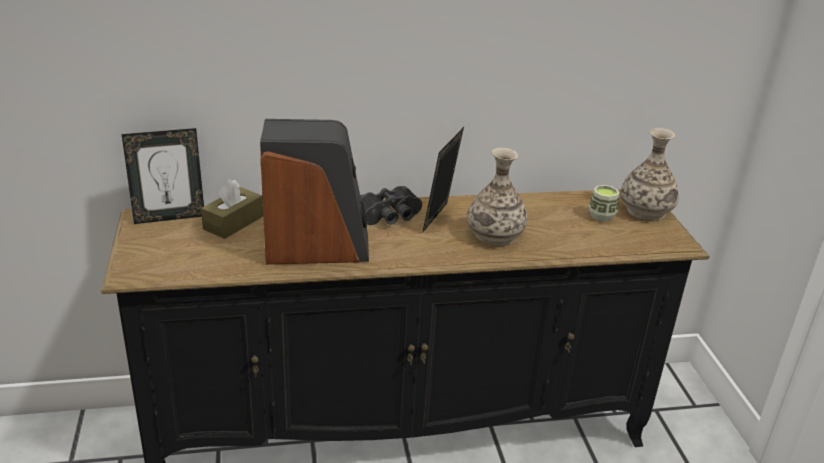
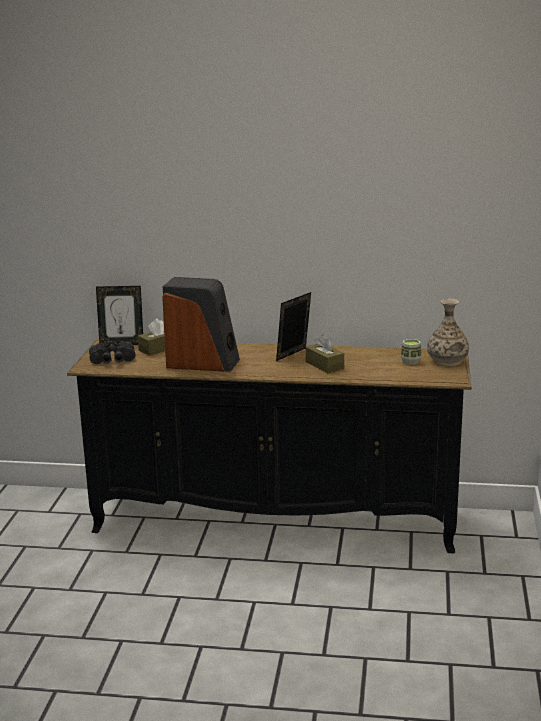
camera: 20 degrees right, 10 degrees down
black binoculars [360,186,422,225] -> black binoculars moved to [89,341,136,364]
vase [467,148,528,246] -> brown tissue box [305,335,344,373]

